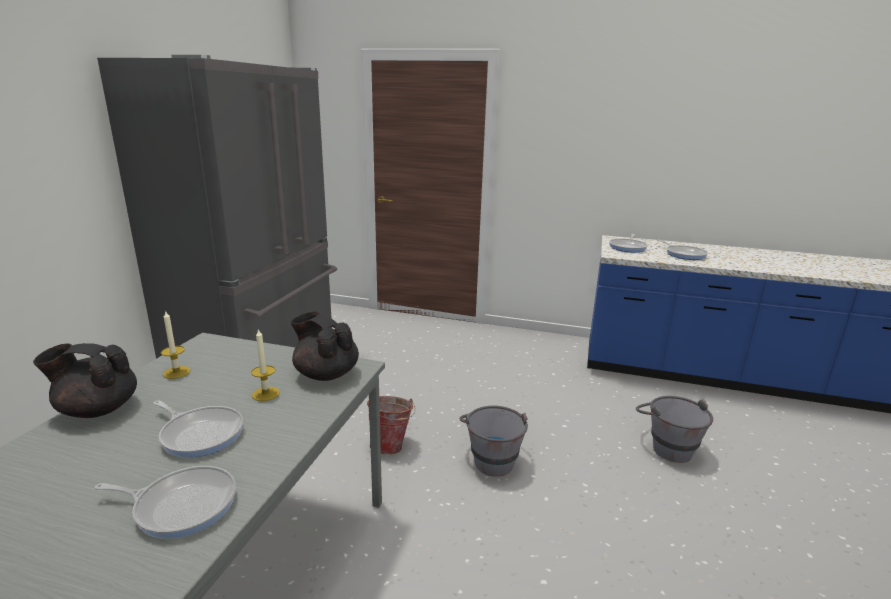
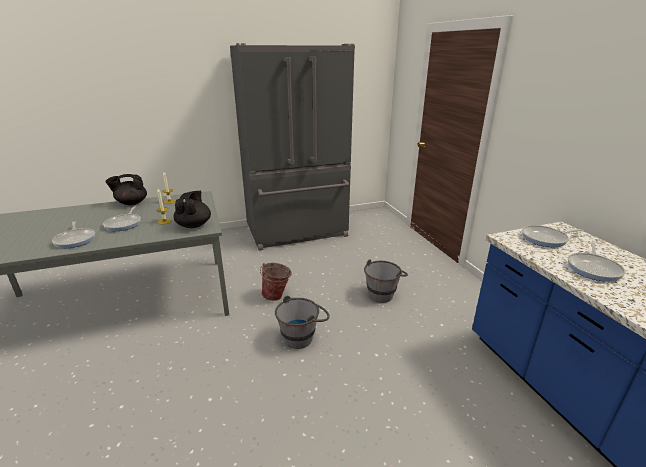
camera: 55 degrees right, 5 degrees up
black teapot [33,343,137,418] -> black teapot turned 75 degrees counterclockwise [106,174,147,205]
grey bucket [636,396,713,463] -> grey bucket moved to [364,259,408,303]

